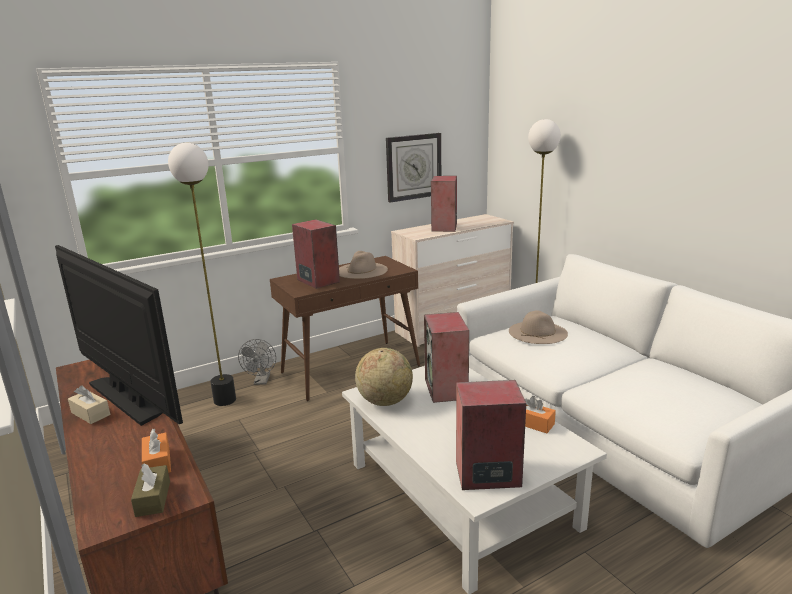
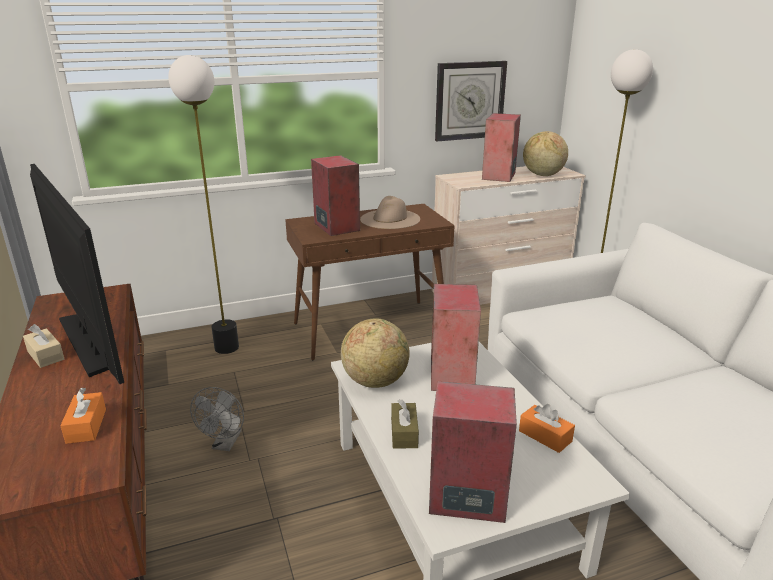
camera: 10 degrees right, 5 degrees up
brown tissue box [131,464,170,517] -> brown tissue box moved to [391,399,419,449]
grey fan [238,339,276,385] -> grey fan moved to [190,387,244,451]
beige hat [509,310,568,344] -> none
none -> globe [523,131,568,176]

